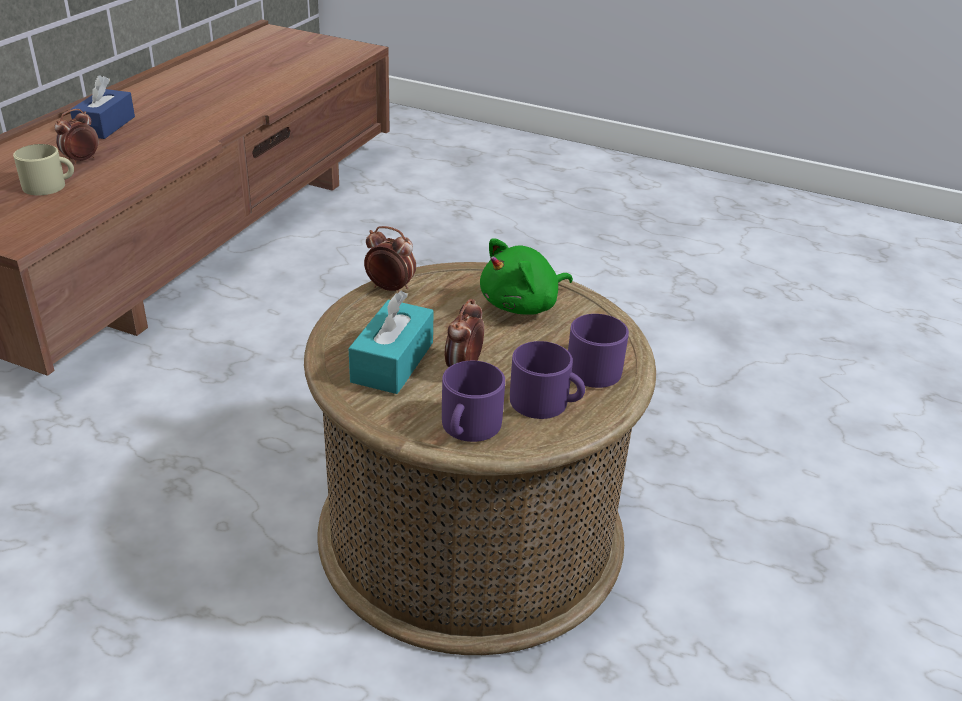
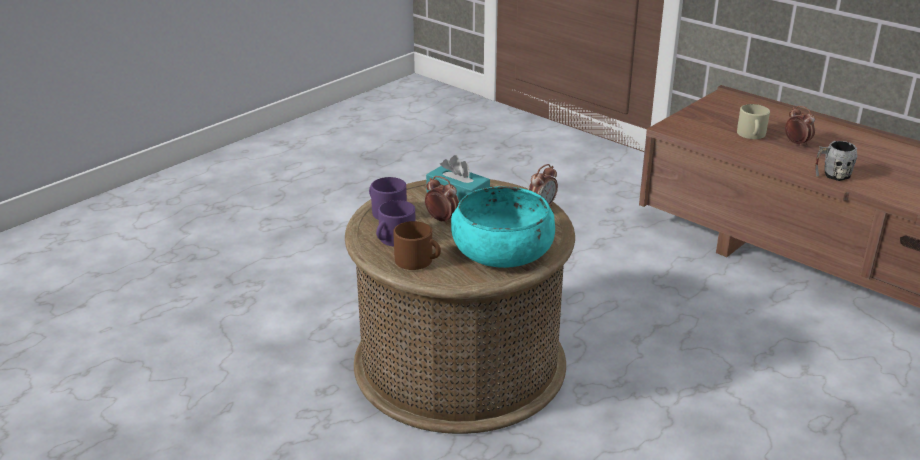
camera: 110 degrees right, 5 degrees down
blue tissue box [70,75,135,139] -> none
green plush toy [480,238,573,315] -> turquoise bowl [451,186,555,268]
purple mug [568,314,629,388] -> brown mug [393,221,441,270]
none -> grey mug [815,141,858,181]

